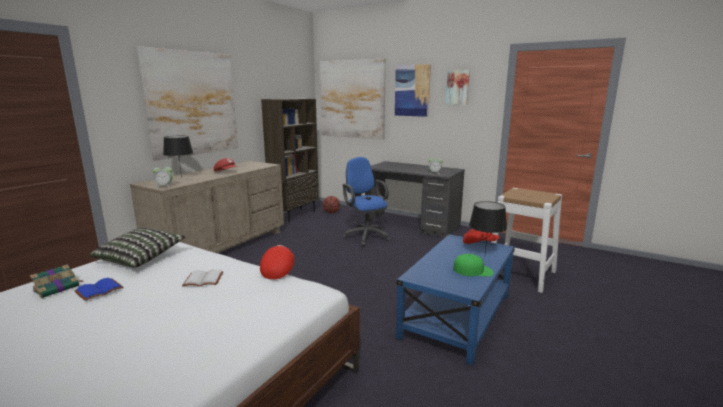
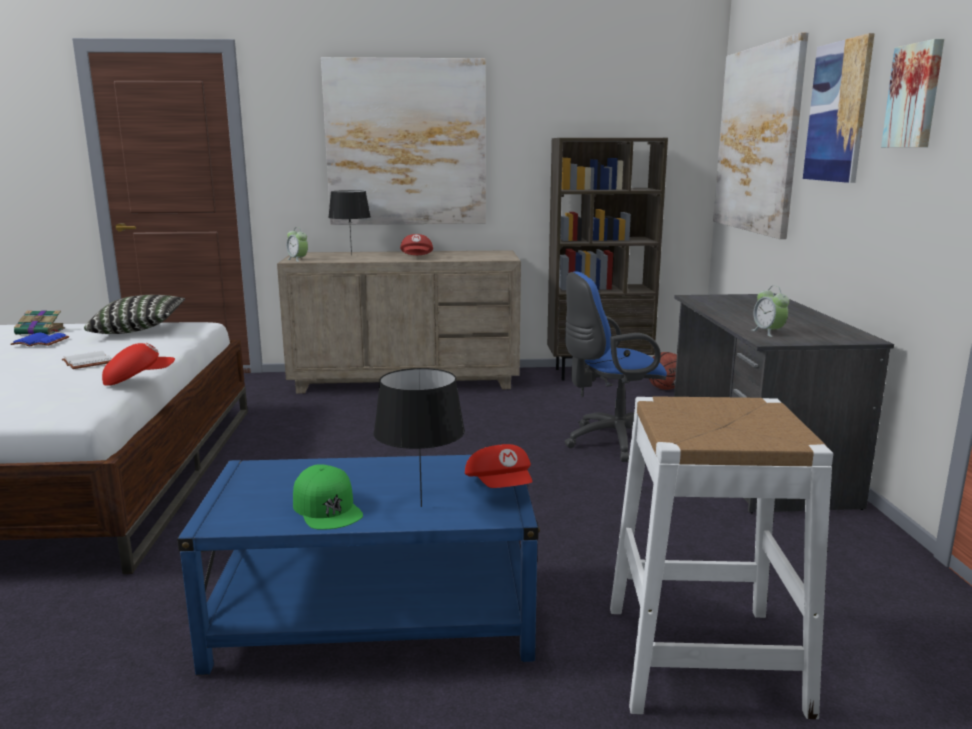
camera: 55 degrees right, 0 degrees up
blue office chair [343,157,391,246] -> blue office chair turned 135 degrees counterclockwise [565,271,667,462]

